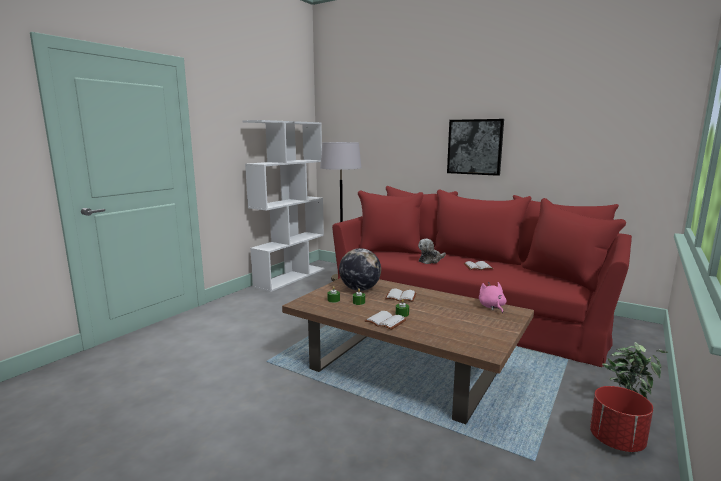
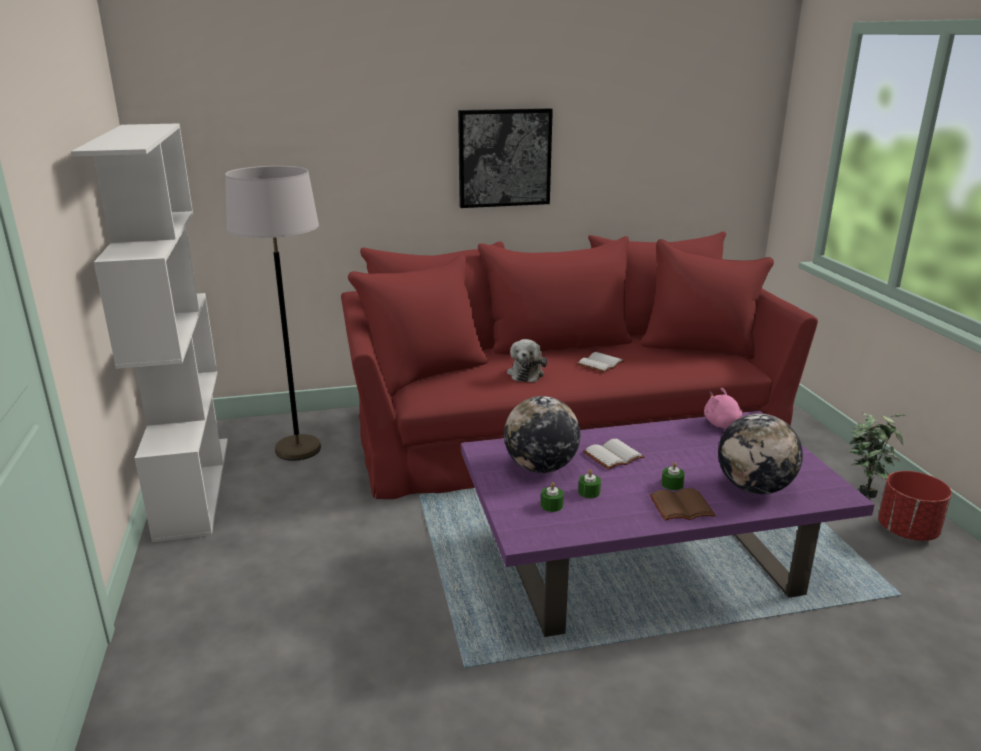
camera: 45 degrees left, 10 degrees up
brown coffee table [282,278,534,424] -> purple coffee table [461,411,875,637]
white book [364,311,407,330] -> brown book [649,488,716,521]
none -> globe [718,414,803,494]

